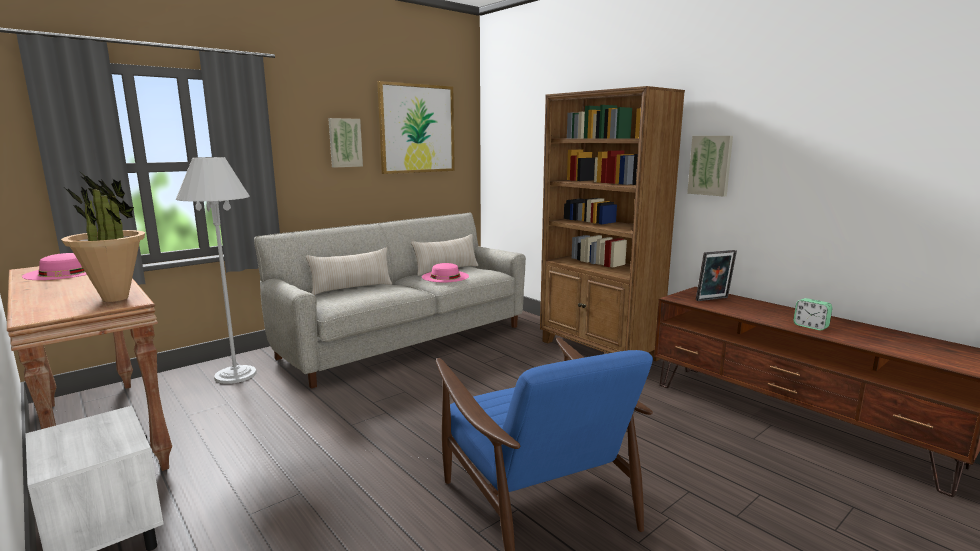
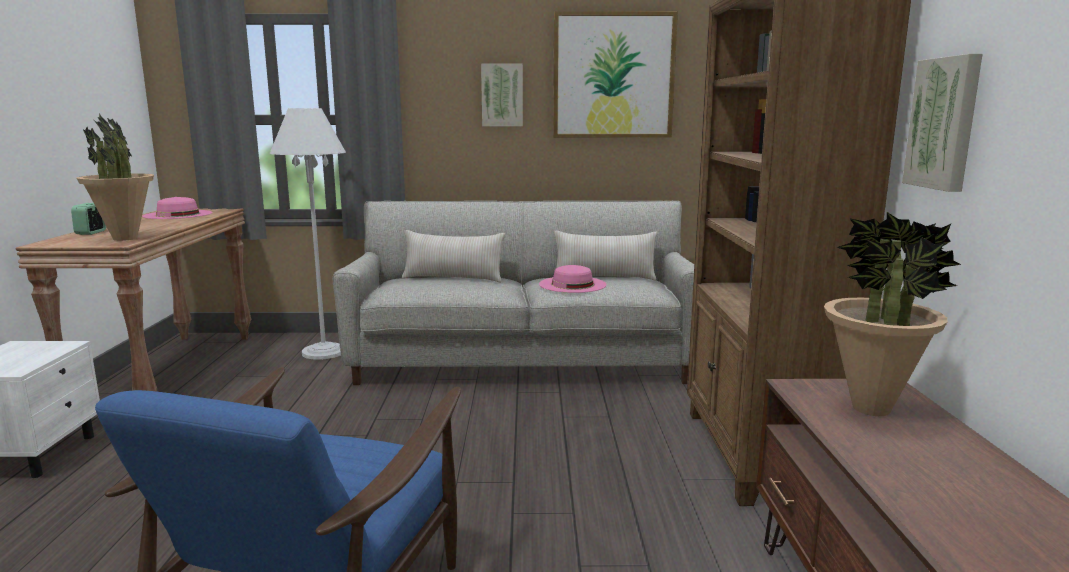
camera: 40 degrees right, 0 degrees up
picture frame [696,250,737,301] -> potted plant [824,212,962,416]
alarm clock [793,298,833,331] -> alarm clock moved to [71,203,106,235]

